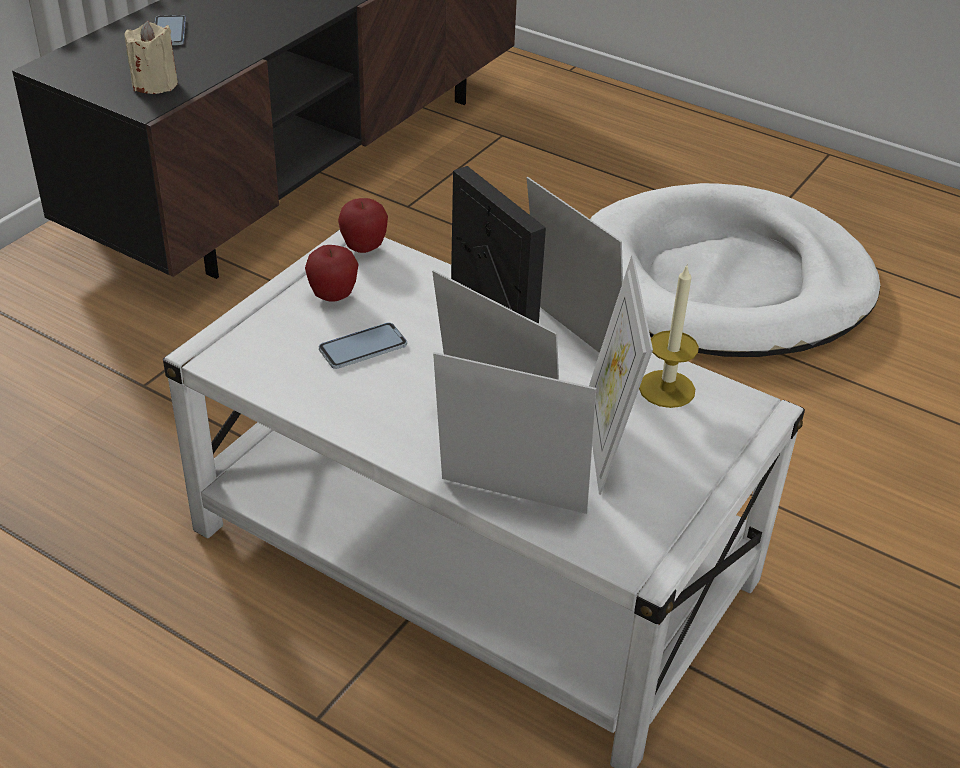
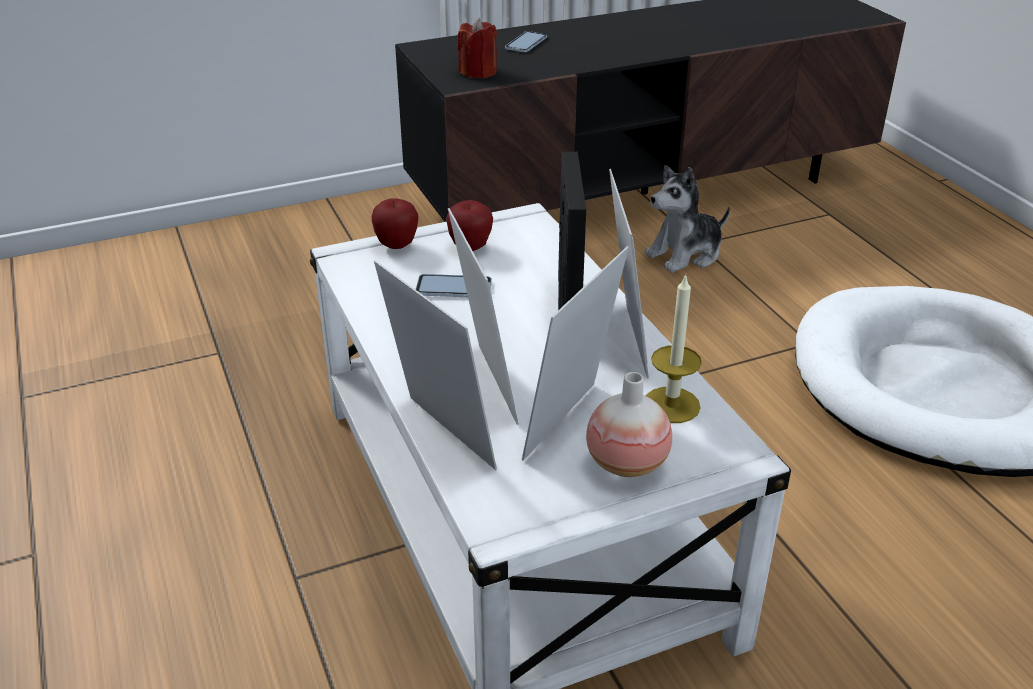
camera: 35 degrees right, 5 degrees down
beige candle [125,21,178,94] -> red candle [458,18,497,79]
apple [338,198,388,253] -> apple moved to [372,198,418,249]
none -> vase [586,372,672,477]
none -> plush toy [644,165,730,273]

